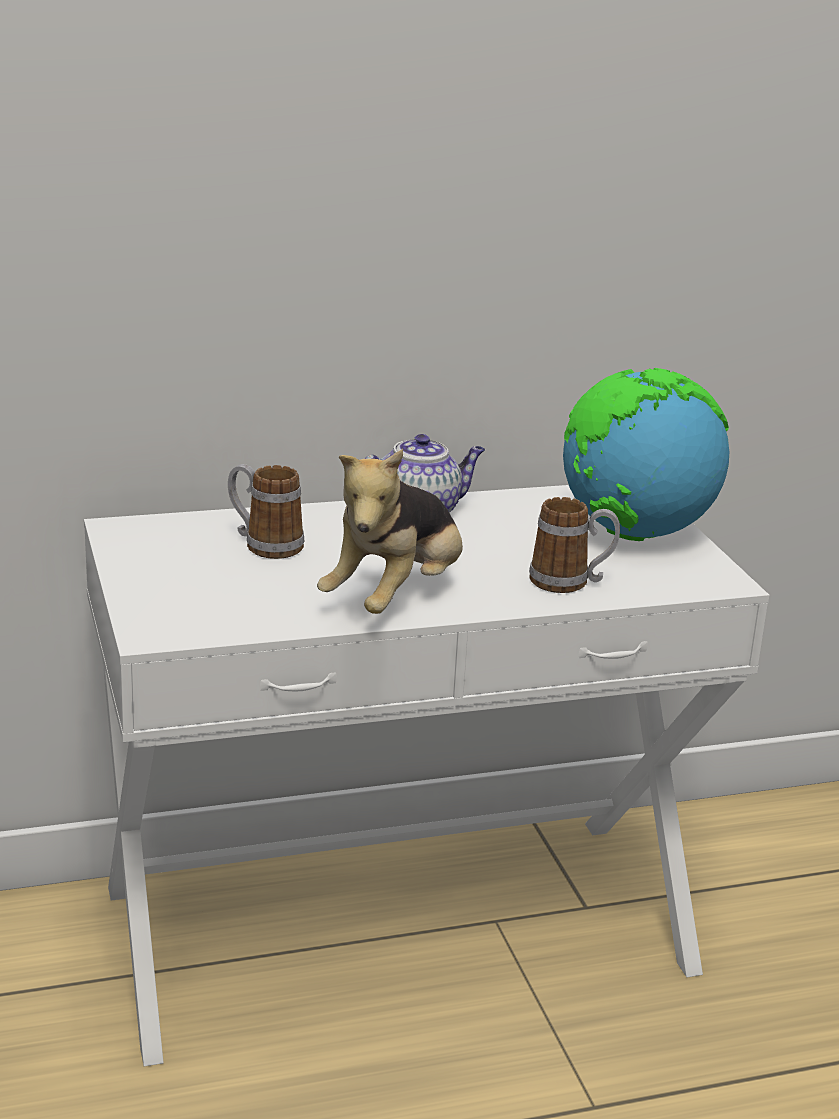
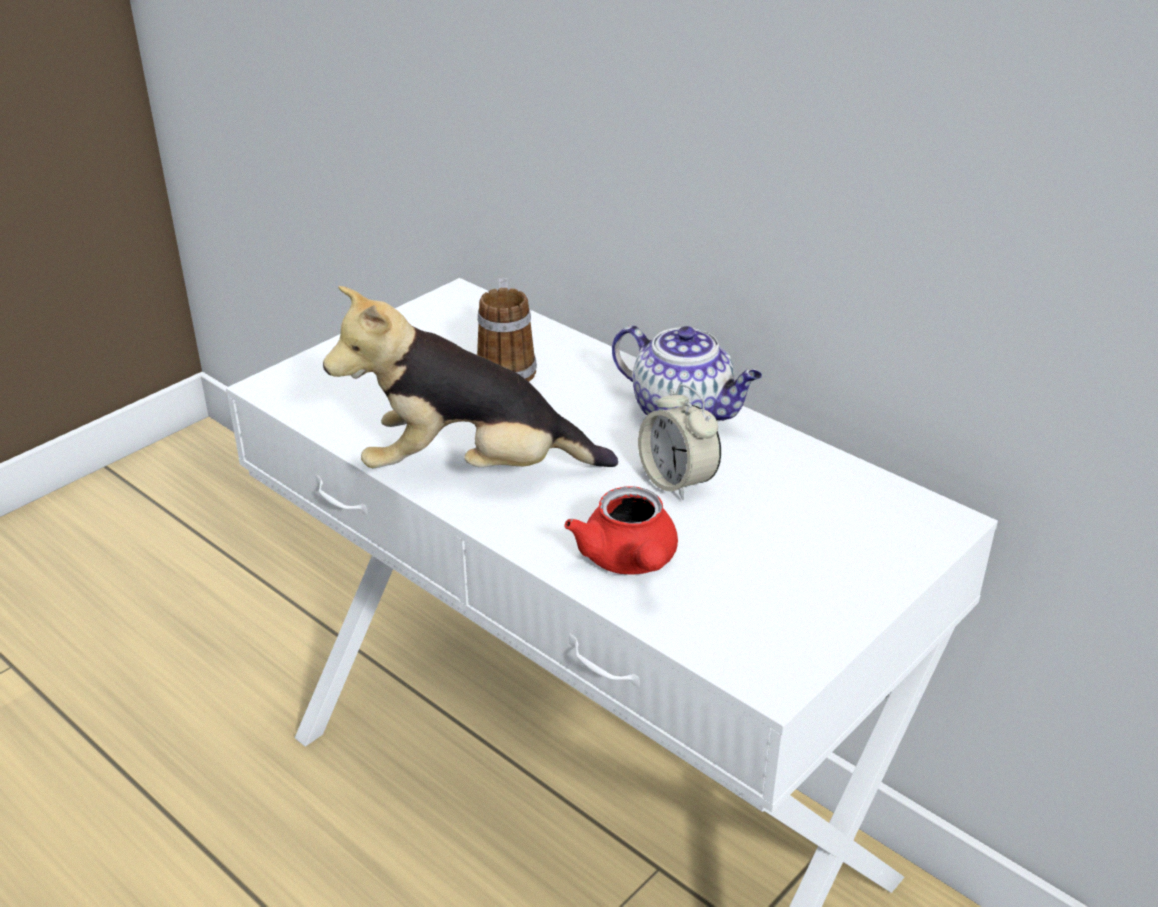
camera: 60 degrees right, 10 degrees up
mug [529,497,620,593] -> red teapot [564,487,678,575]
globe [563,368,729,541] -> none
none -> alarm clock [638,384,721,500]

